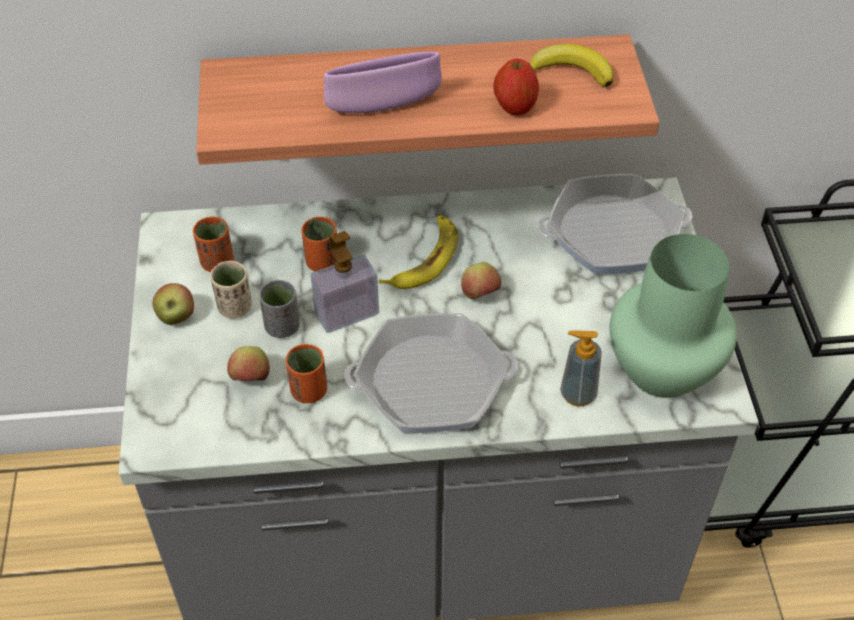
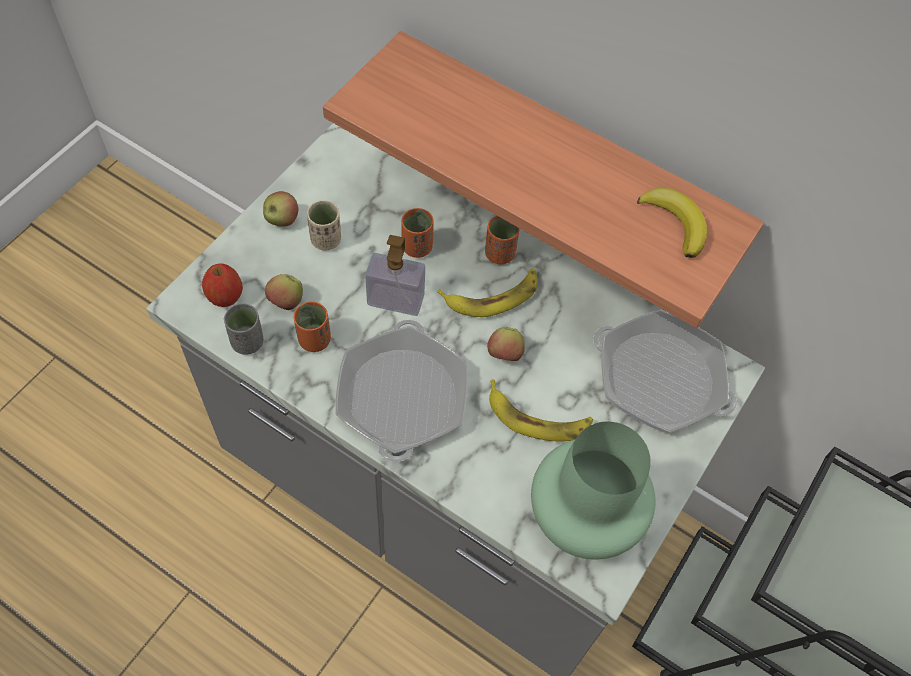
camera: 35 degrees right, 10 degrees up
orange cup [193,217,234,272] -> orange cup moved to [485,216,520,264]
grey cup [259,280,300,338] -> grey cup moved to [224,303,263,355]
purple bowl [324,52,442,113] -> none
frying pan [344,313,518,433] -> frying pan turned 120 degrees counterclockwise [336,320,468,462]
apple [493,59,539,115] -> apple moved to [202,264,243,307]
soap dispenser [560,330,602,407] -> none
none -> banana [489,380,593,441]

